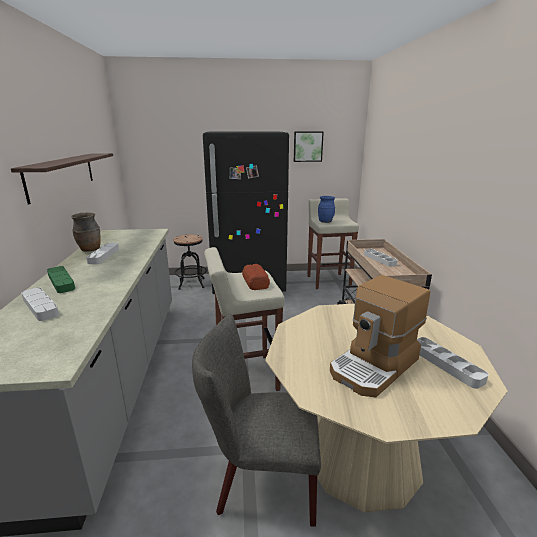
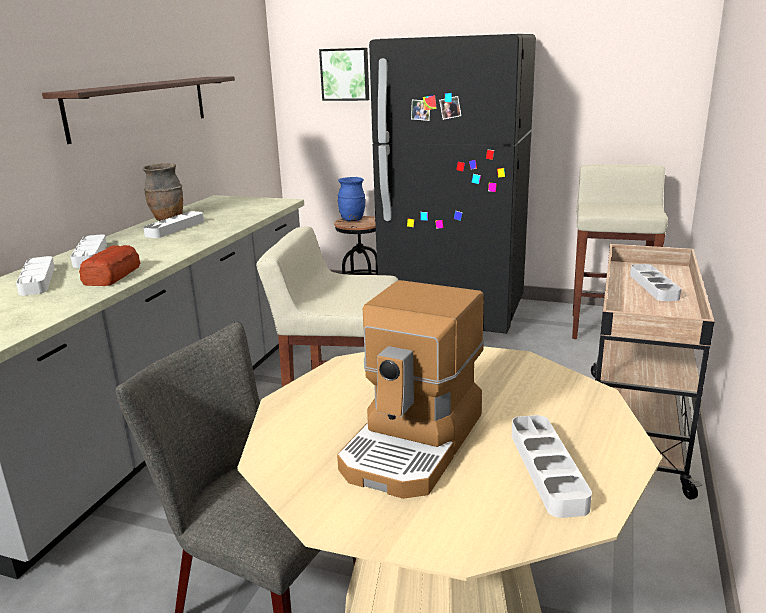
camera: 25 degrees right, 0 degrees up
green tray [47,266,75,293] -> grey tray [70,234,107,268]
bread [242,264,270,290] -> bread moved to [79,245,140,286]
picture [294,131,324,162] -> picture moved to [319,48,369,101]
blue vase [318,196,335,223] -> blue vase moved to [338,177,365,221]
coffee machine [330,275,430,397] -> coffee machine turned 45 degrees counterclockwise [337,280,484,499]

